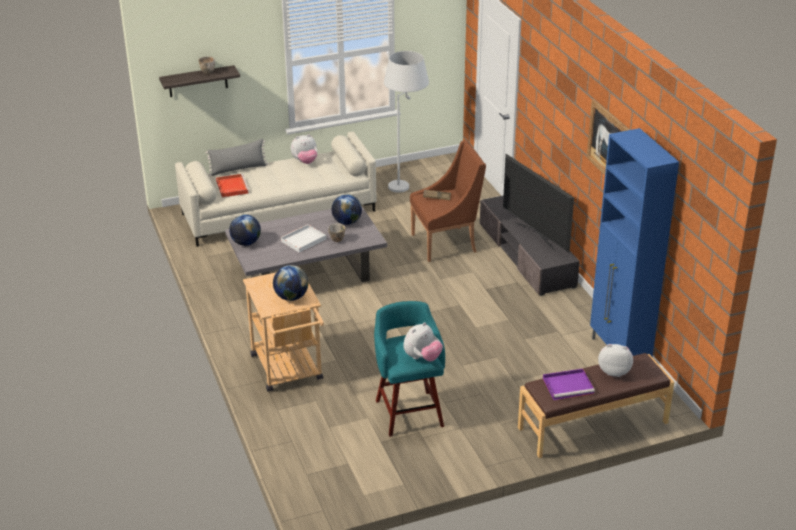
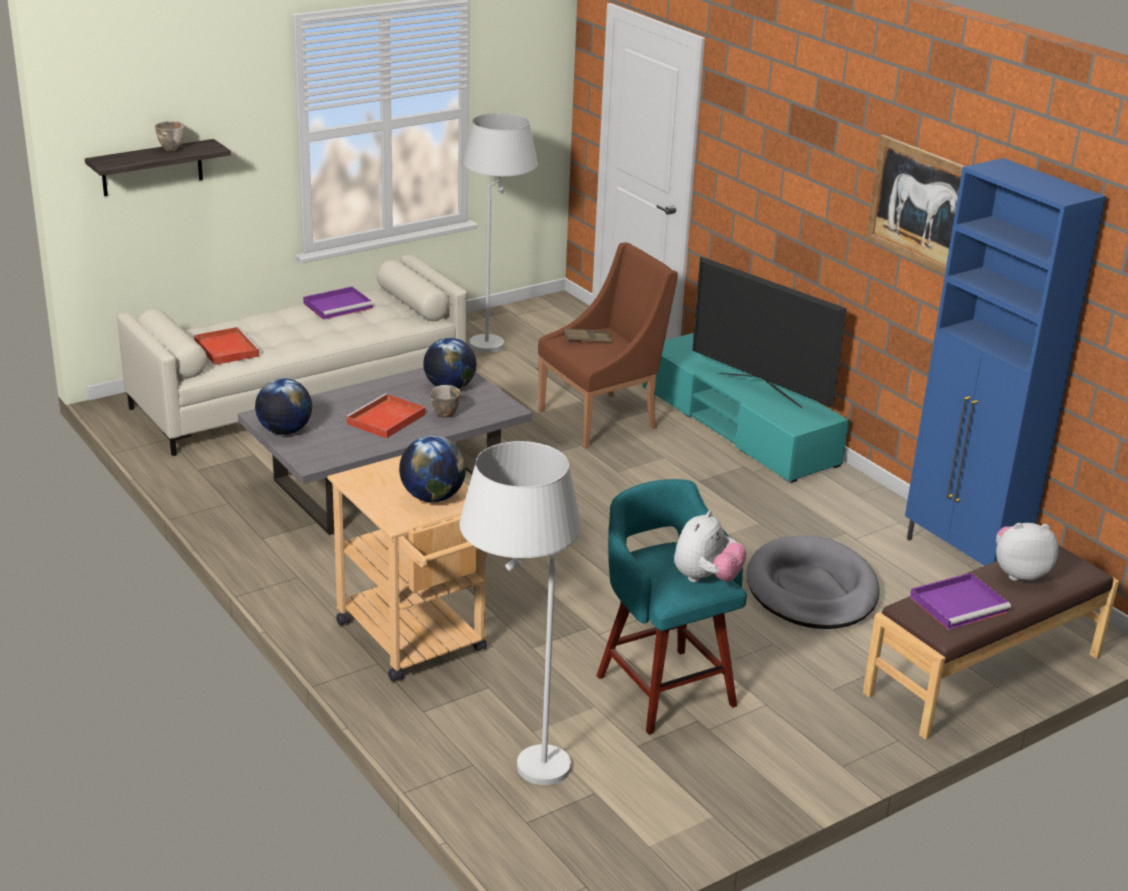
camera: 15 degrees left, 5 degrees down
grey pillow [206,139,268,176] -> none
white tray [280,224,327,253] -> red tray [345,393,426,439]
plush toy [291,134,317,164] -> purple tray [303,287,373,320]
grey tv stand [480,195,580,296] -> turquoise tv stand [643,333,849,483]
none -> white floor lamp [460,441,581,785]
none -> grey dog bed [746,536,880,629]

